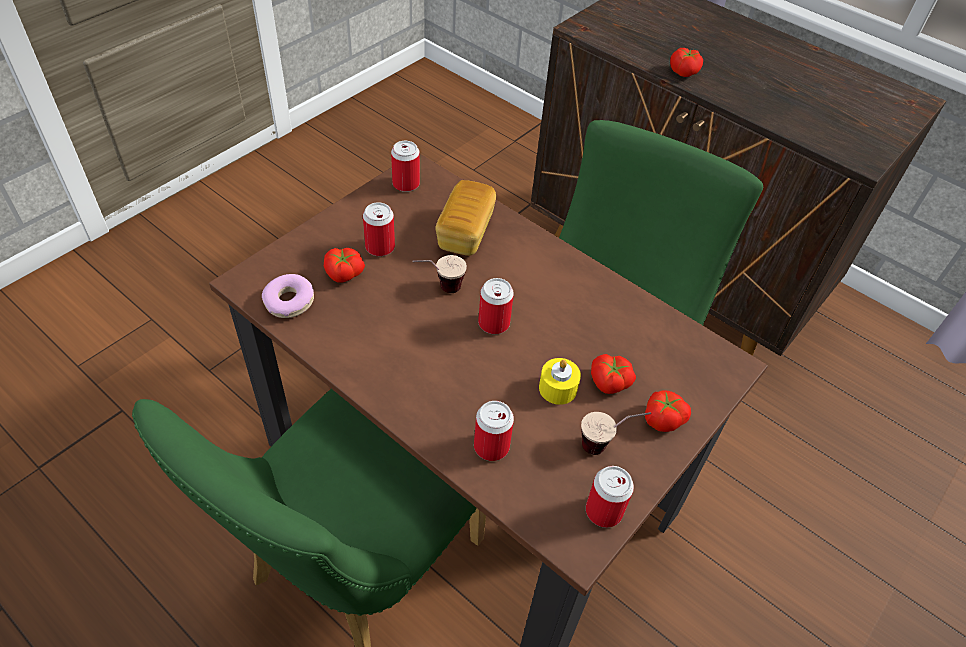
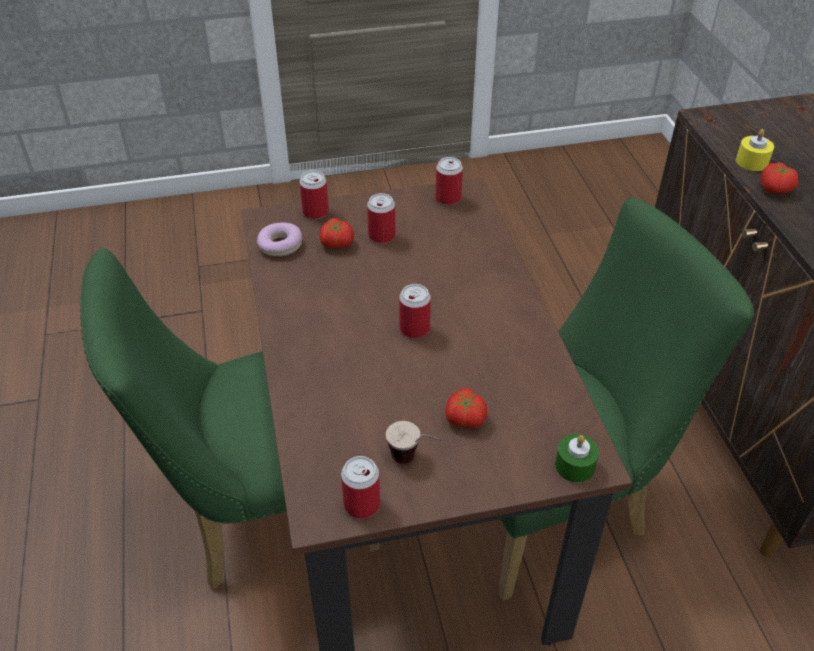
camera: 40 degrees right, 5 degrees down
cup [412,255,467,293] -> none
bread [435,180,496,256] -> none
can [474,401,514,461] -> can moved to [299,170,329,219]
yellow candle [539,358,581,405] -> yellow candle moved to [736,129,774,171]
tomato [645,390,691,432] -> none
none -> green candle [555,434,599,483]

